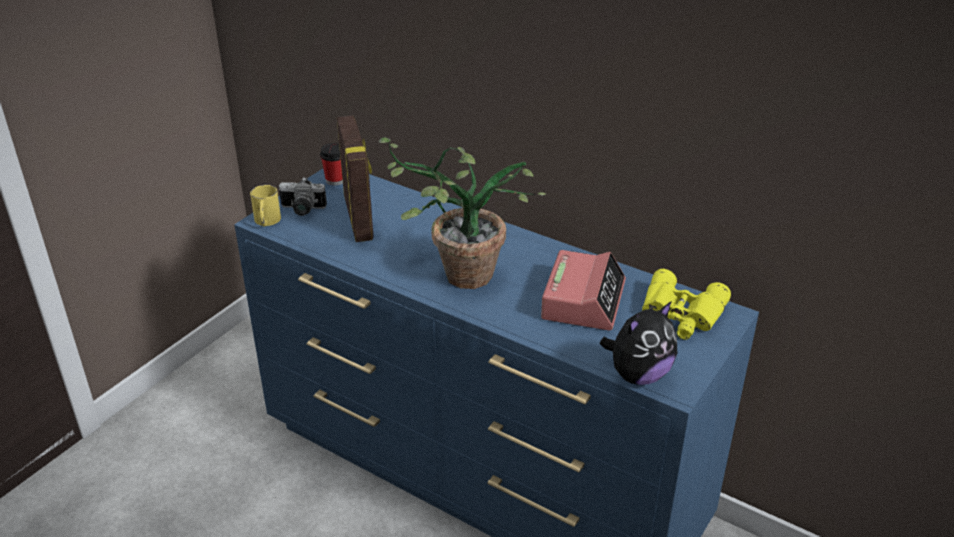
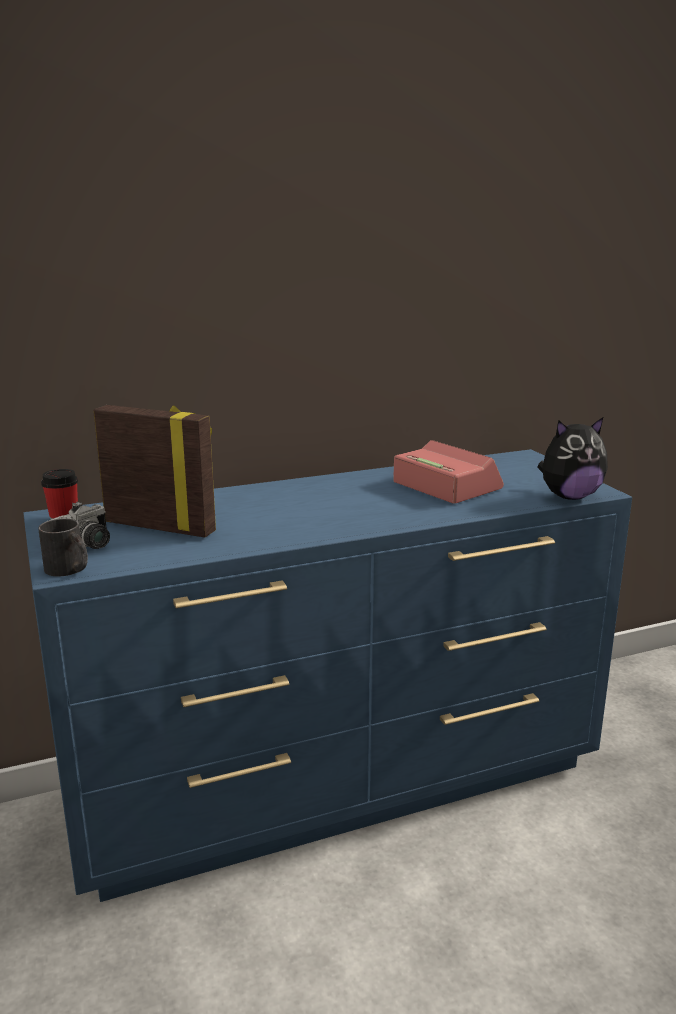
camera: 55 degrees left, 15 degrees down
yellow mug [250,185,281,226] -> black mug [38,518,88,576]
potted plant [379,138,546,289] -> none
plush toy [600,301,677,385] -> plush toy turned 75 degrees clockwise [537,417,608,500]
yellow binoculars [642,269,731,340] -> none

